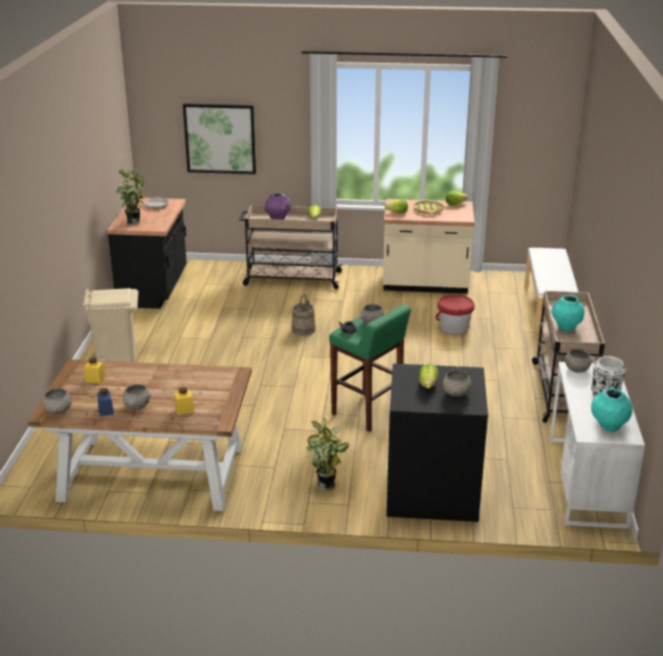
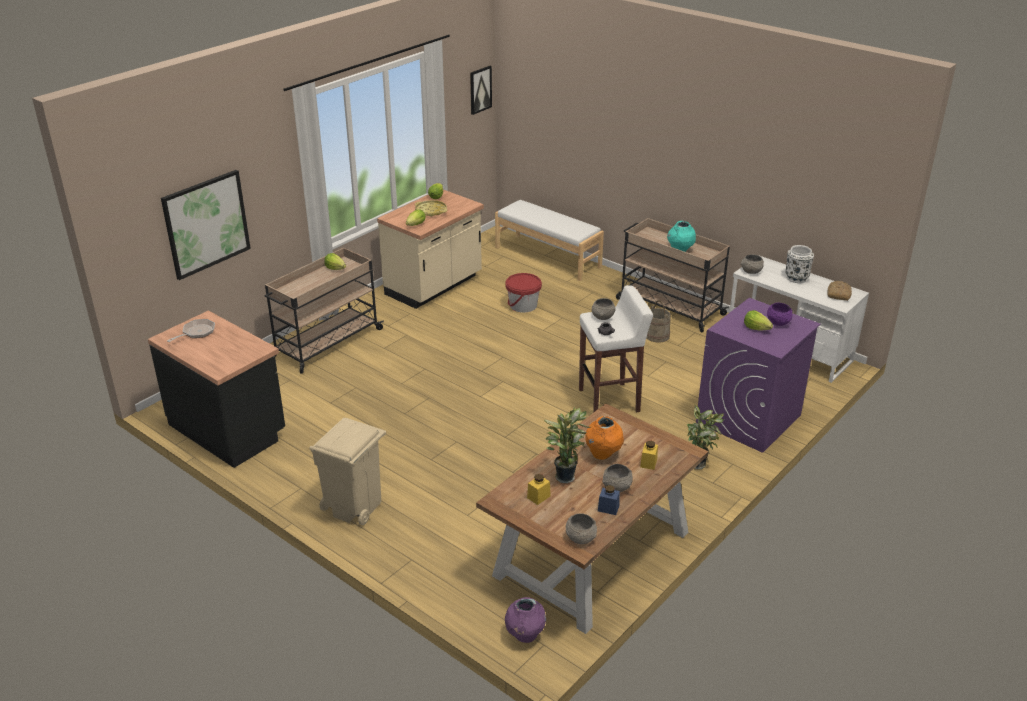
camera: 55 degrees left, 5 degrees up
potted plant [116,167,146,225] -> potted plant moved to [544,407,592,483]
purple vase [265,193,291,219] -> purple vase moved to [505,597,546,643]
beige bucket [291,294,316,336] -> beige bucket moved to [647,300,671,343]
green stool [329,304,411,432] -> white stool [579,285,653,413]
black washing machine [386,364,488,522] -> purple washing machine [696,298,821,453]
grey bowl [443,370,472,397] -> purple bowl [767,303,793,326]
turquoise vase [591,388,632,432] -> bread [827,281,852,301]
none -> picture [470,66,492,115]
none -> orange vase [585,416,624,460]

